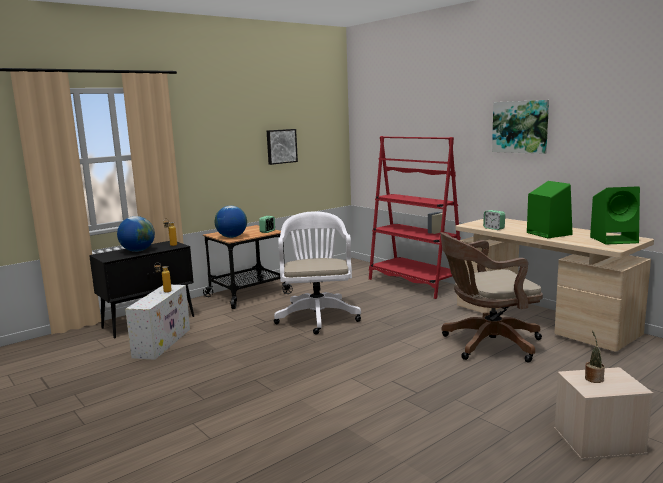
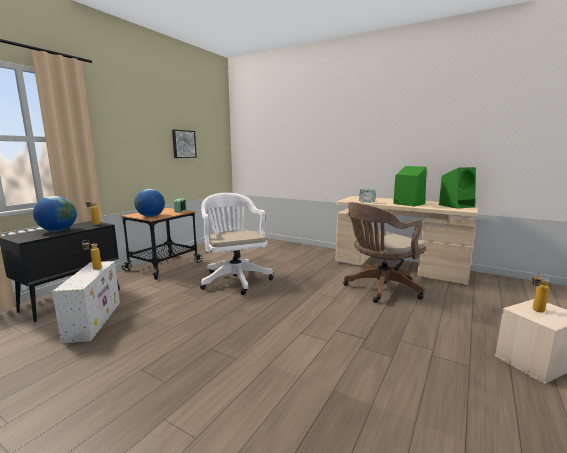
camera: 20 degrees left, 0 degrees up
red bookcase [369,136,461,299] -> none
picture [492,100,549,154] -> none
potted plant [585,330,605,383] -> bottle [532,274,549,312]

